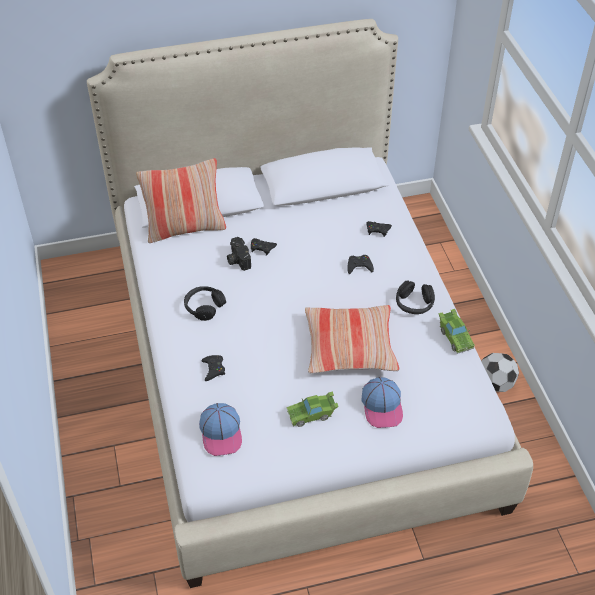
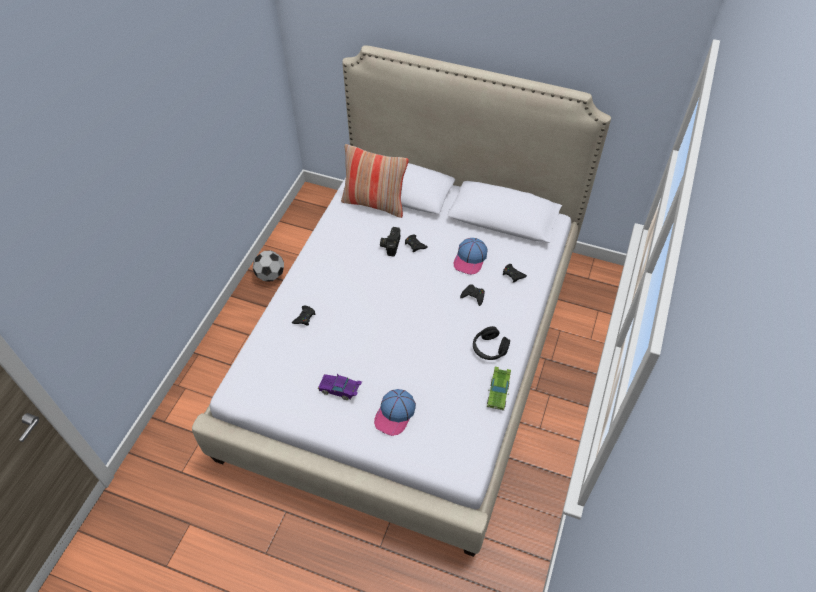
camera: 35 degrees right, 5 degrees up
black headphones [184,286,226,321] -> none
cap [199,403,242,456] -> cap moved to [454,238,488,275]
green toy car [286,392,339,427] -> purple toy car [318,374,362,400]
pillow [305,305,400,374] -> none
football [481,353,519,392] -> football moved to [253,251,284,282]

